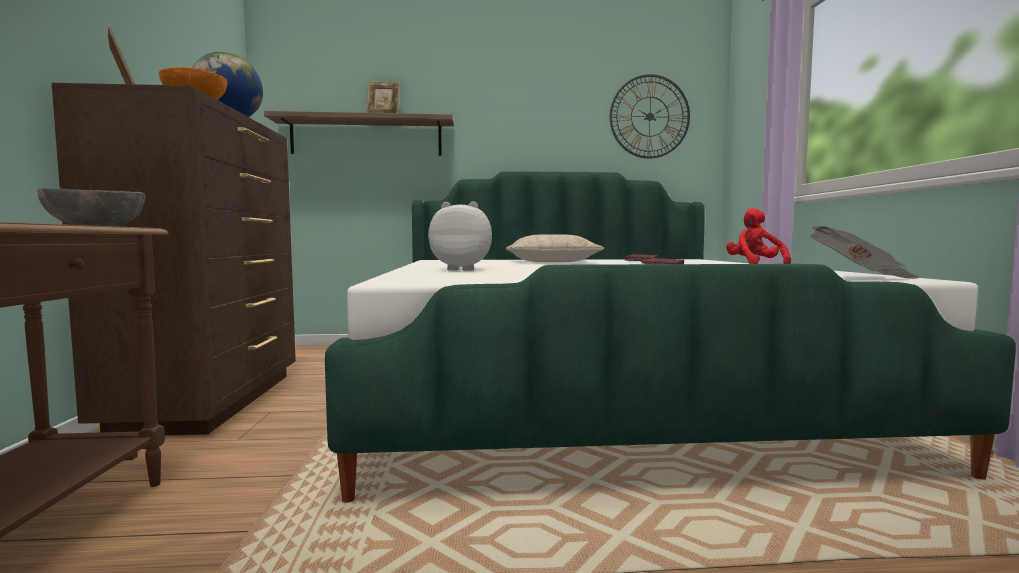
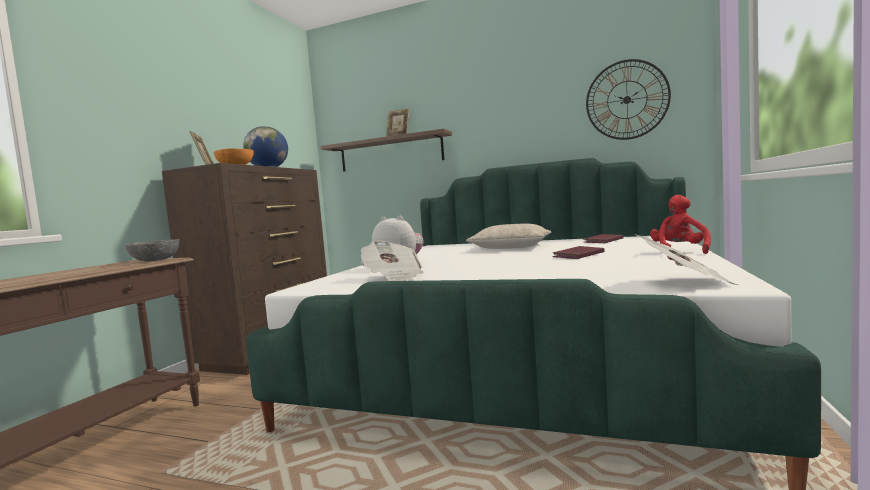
camera: 25 degrees right, 0 degrees up
none -> newspaper [361,241,424,281]

